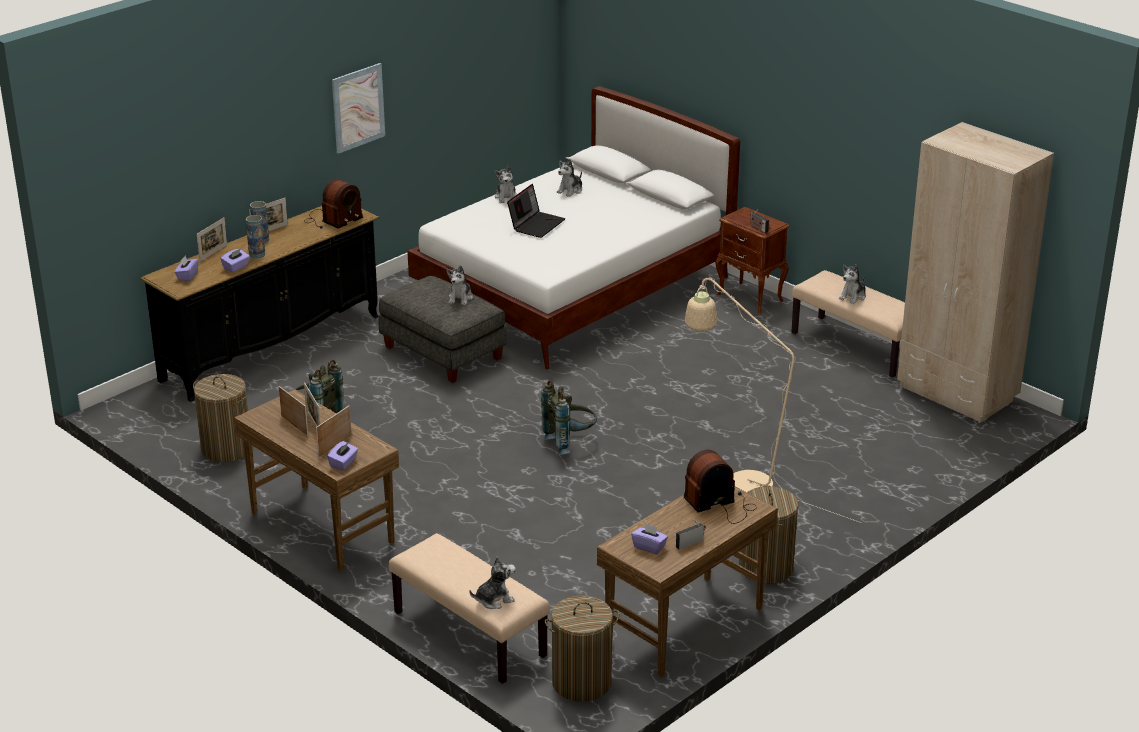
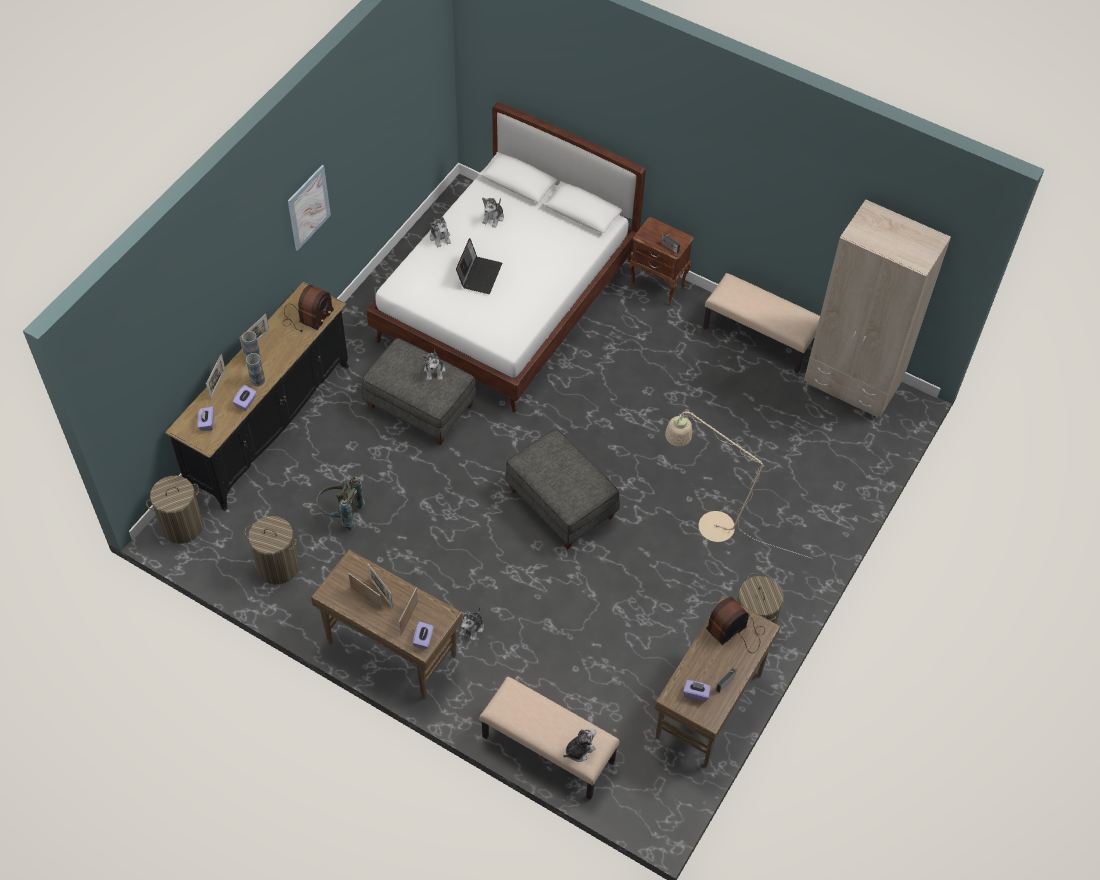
camera: 15 degrees left, 25 degrees up
grey backpack [541,380,597,455] -> grey ottoman [506,429,620,550]
laundry basket [545,595,619,702] -> laundry basket moved to [146,476,203,544]
plush toy [839,264,866,304] -> plush toy moved to [459,607,484,641]

